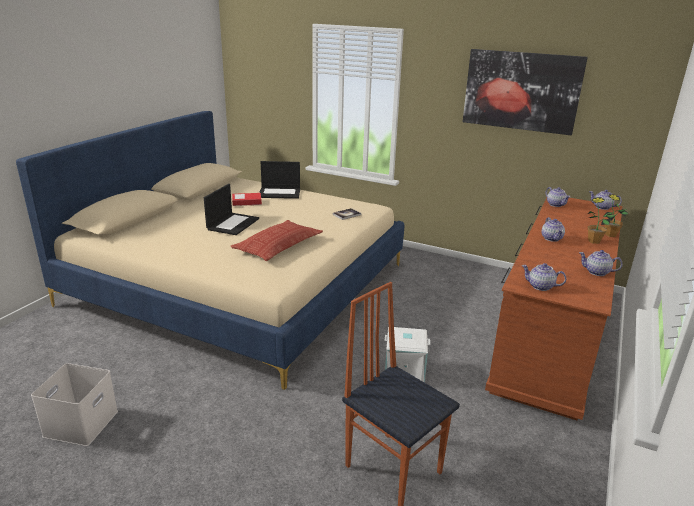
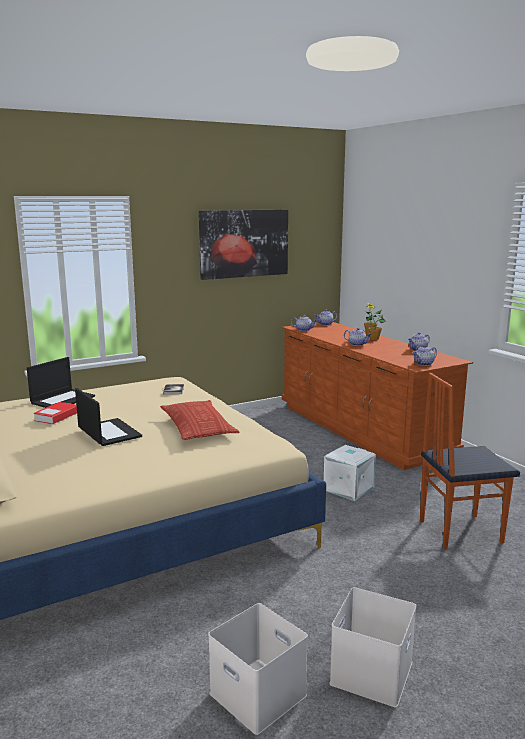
camera: 55 degrees left, 10 degrees down
none -> white storage box [329,587,416,707]

